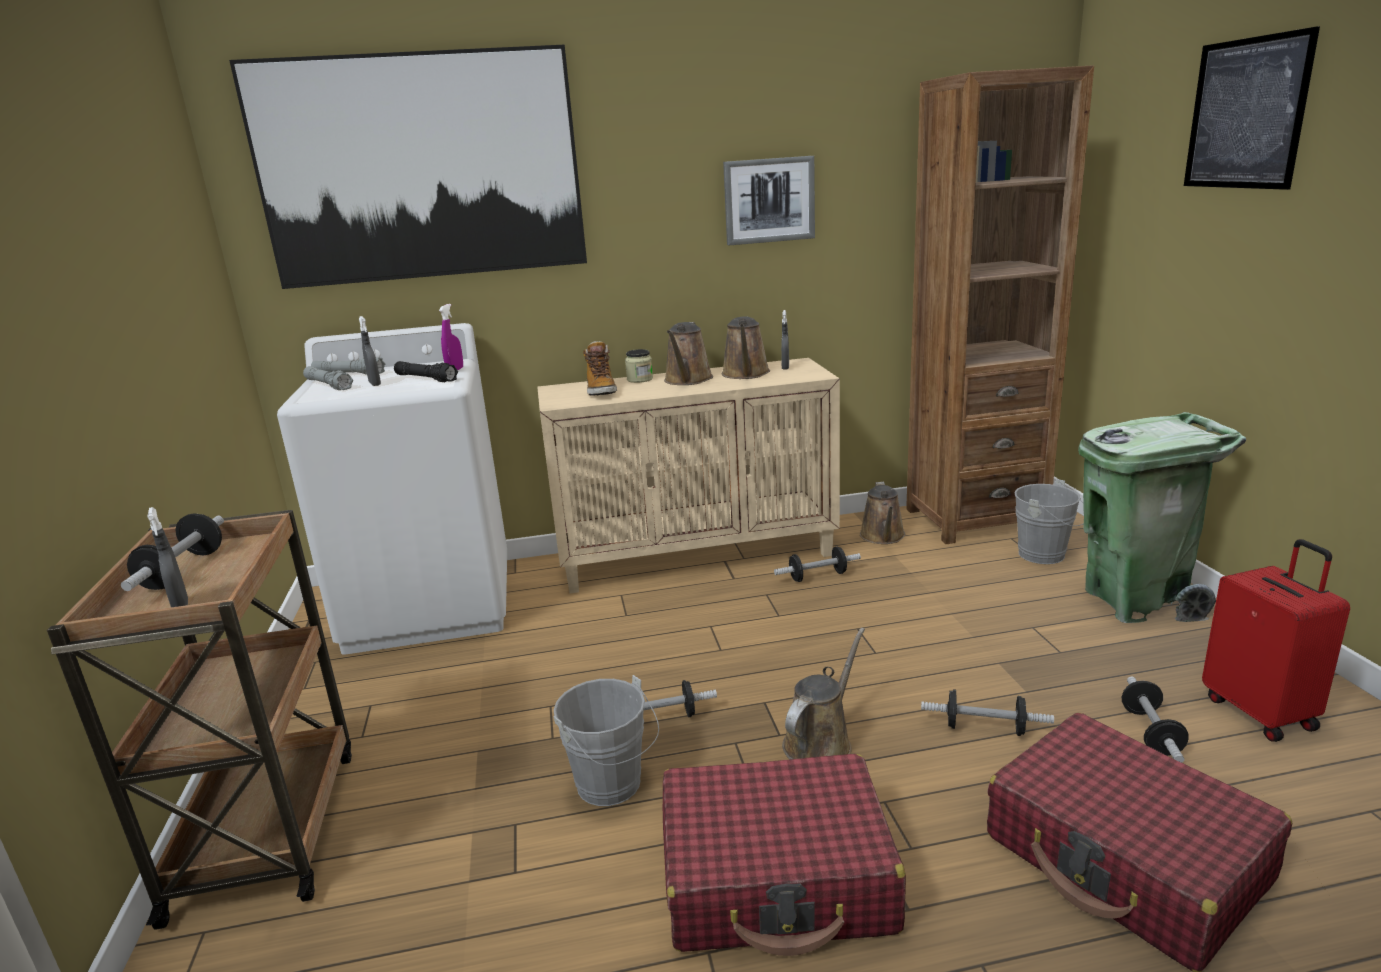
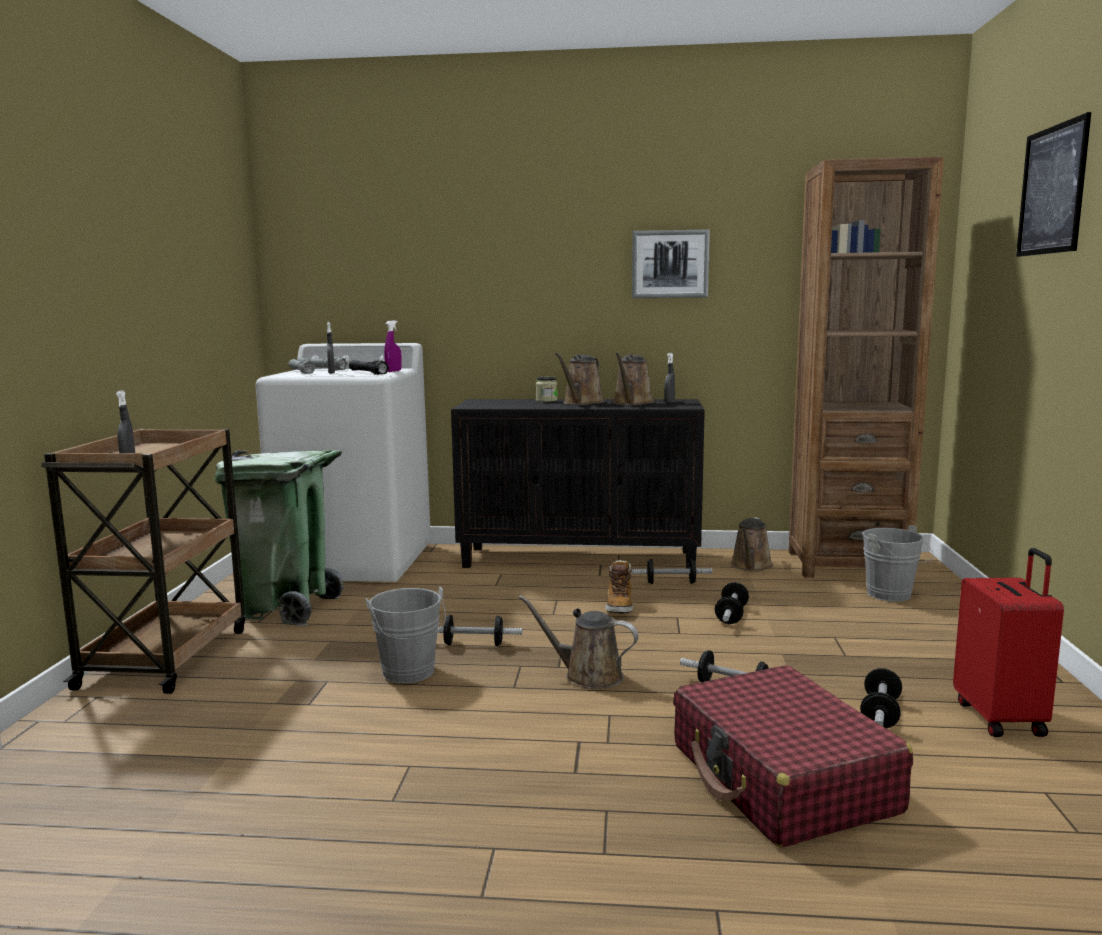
camera: 15 degrees right, 10 degrees down
dumbbell [121,513,224,591] -> dumbbell moved to [715,582,749,624]
picture [229,45,587,289] -> none
beige cabinet [537,358,840,593] -> black cabinet [451,399,705,568]
boot [583,341,617,396] -> boot moved to [605,560,633,614]
red suitcase [663,754,906,956] -> none
brown watering can [782,628,865,759] -> brown watering can turned 120 degrees counterclockwise [519,595,638,689]
green trash can [1078,412,1246,623] -> green trash can moved to [215,450,344,626]

